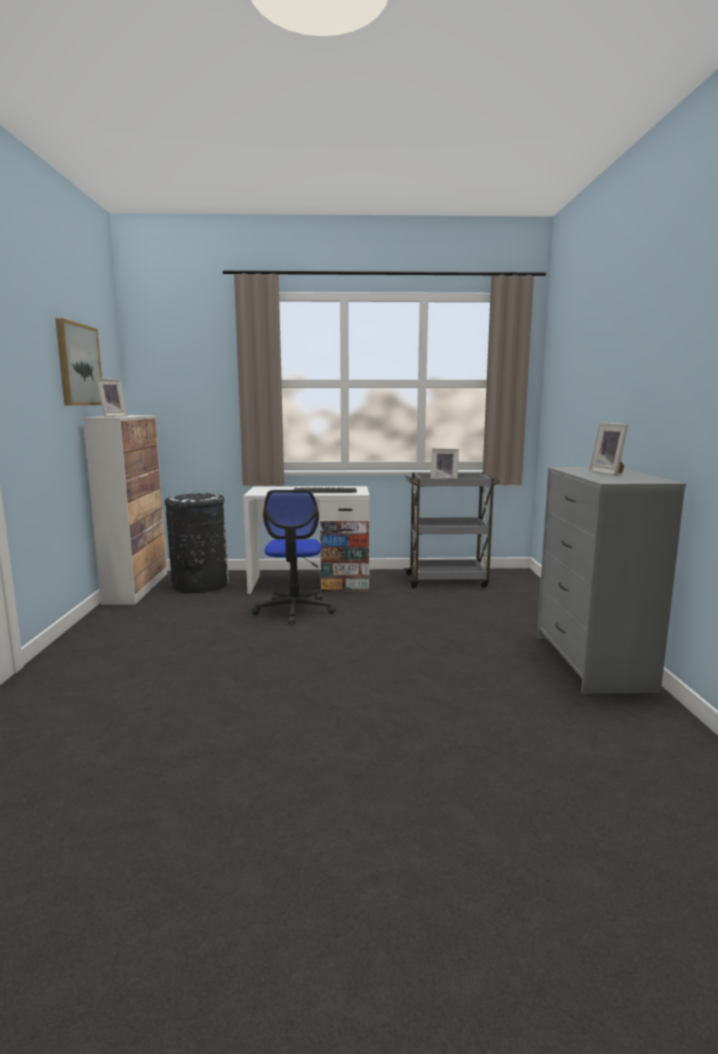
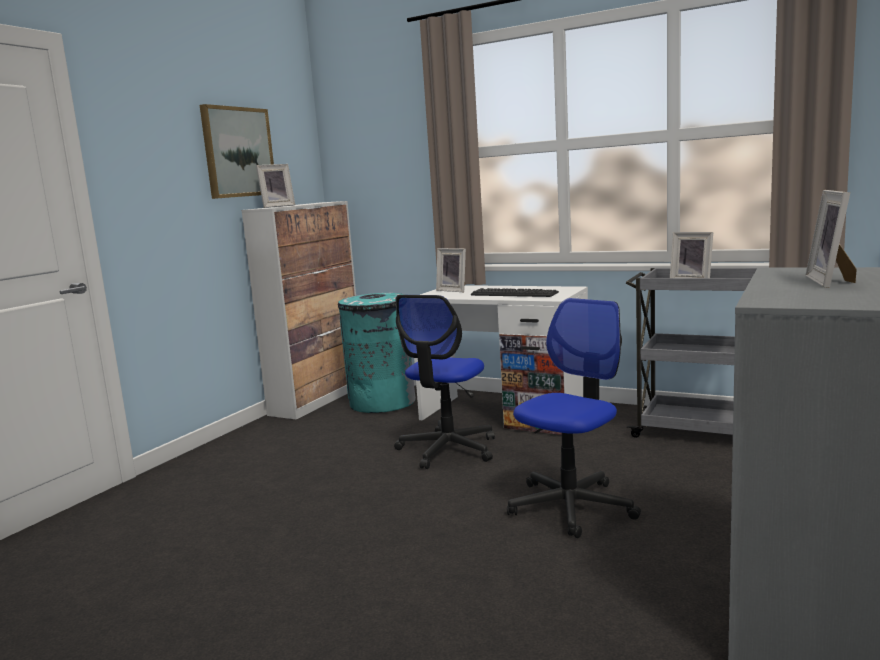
camera: 30 degrees right, 0 degrees up
black trash can [165,493,229,593] -> turquoise trash can [338,293,416,413]
none -> picture frame [436,248,466,292]
none -> office chair [507,298,641,538]

